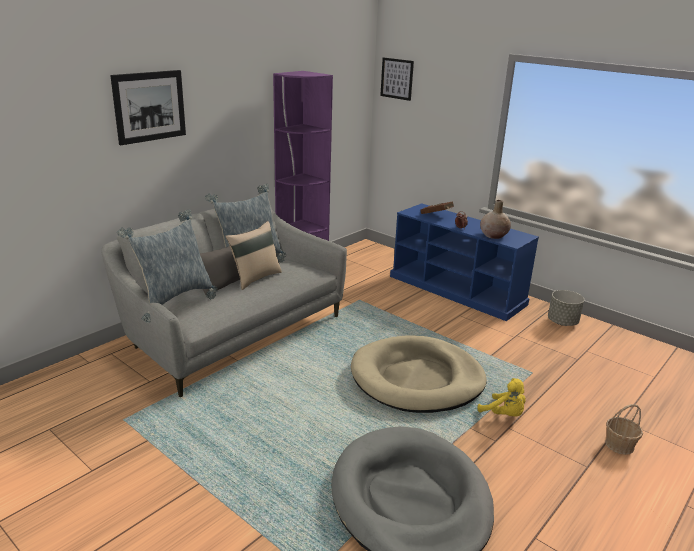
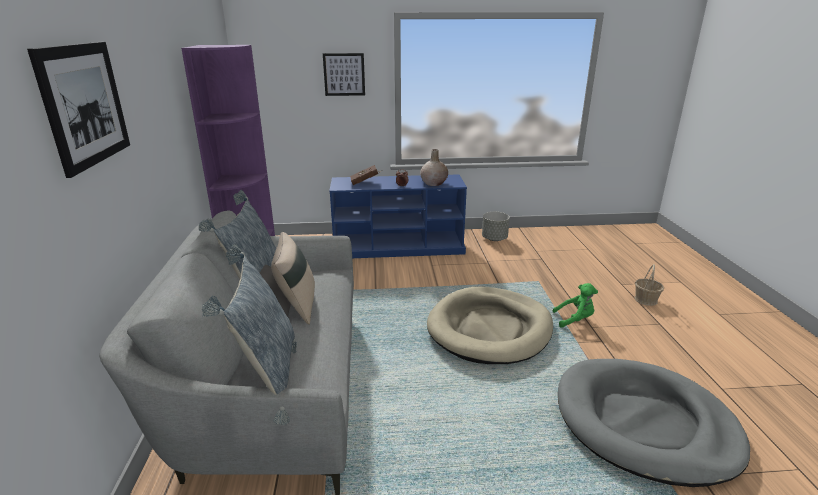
camera: 45 degrees left, 0 degrees up
picture [380,57,414,101] -> picture moved to [323,53,365,96]
yellow plush toy [477,378,525,417] -> green plush toy [553,283,598,328]

